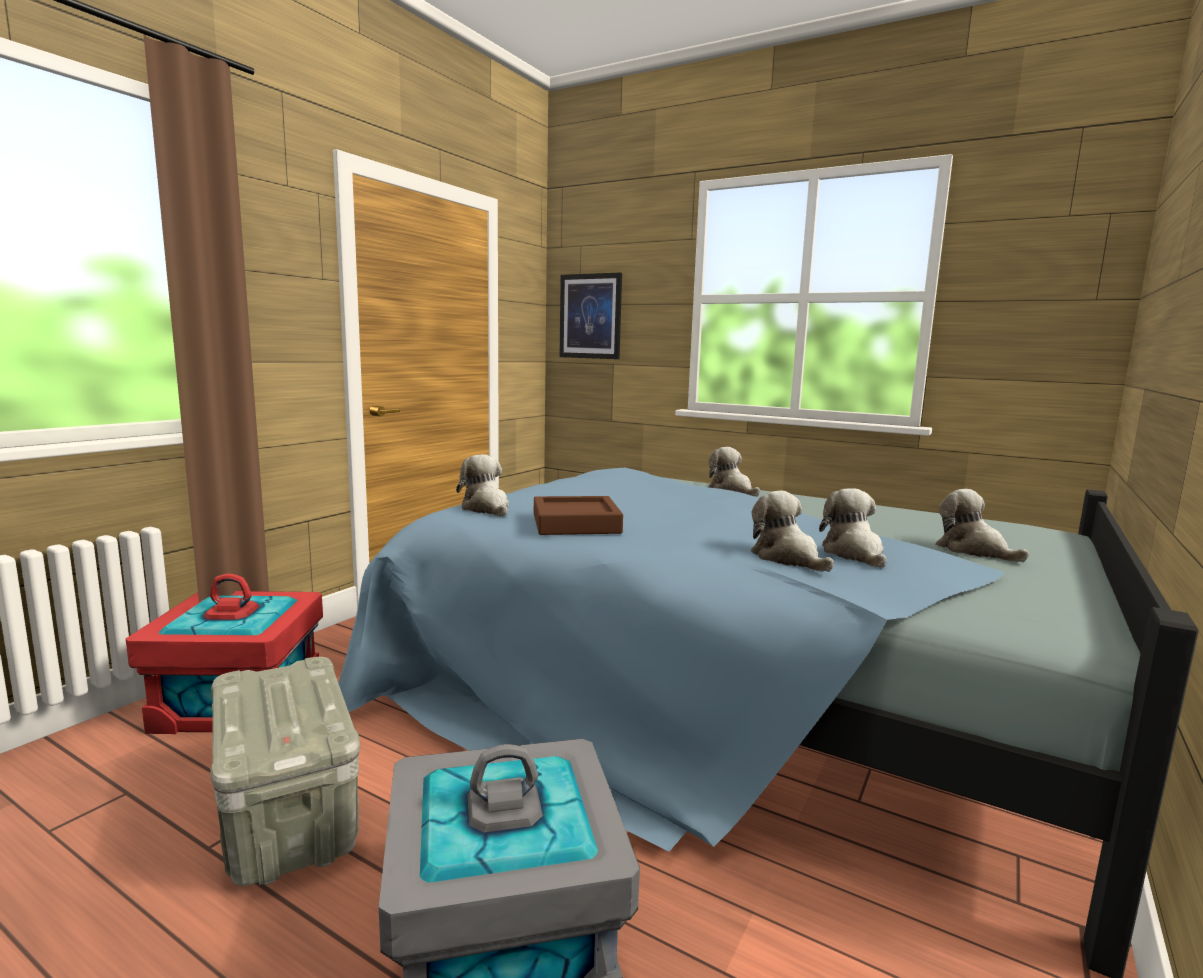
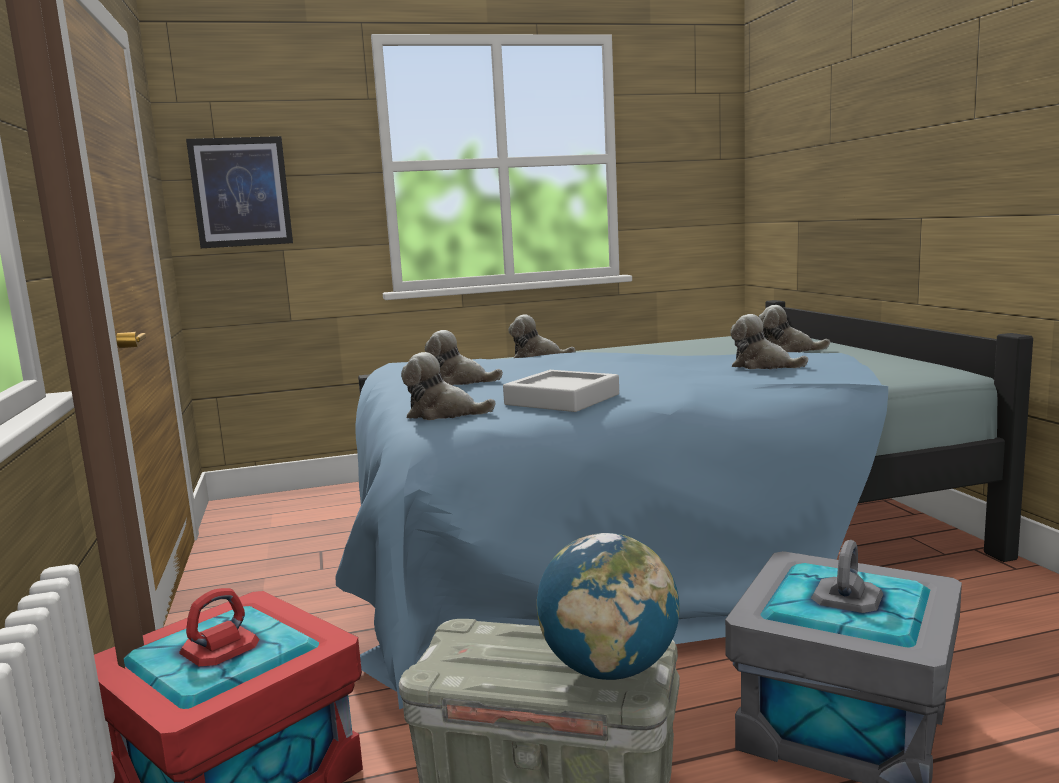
camera: 45 degrees left, 0 degrees up
brown tray [534,496,623,535] -> grey tray [503,370,619,412]
plush toy [751,491,834,572] -> plush toy moved to [425,330,503,385]
none -> globe [537,533,680,680]

